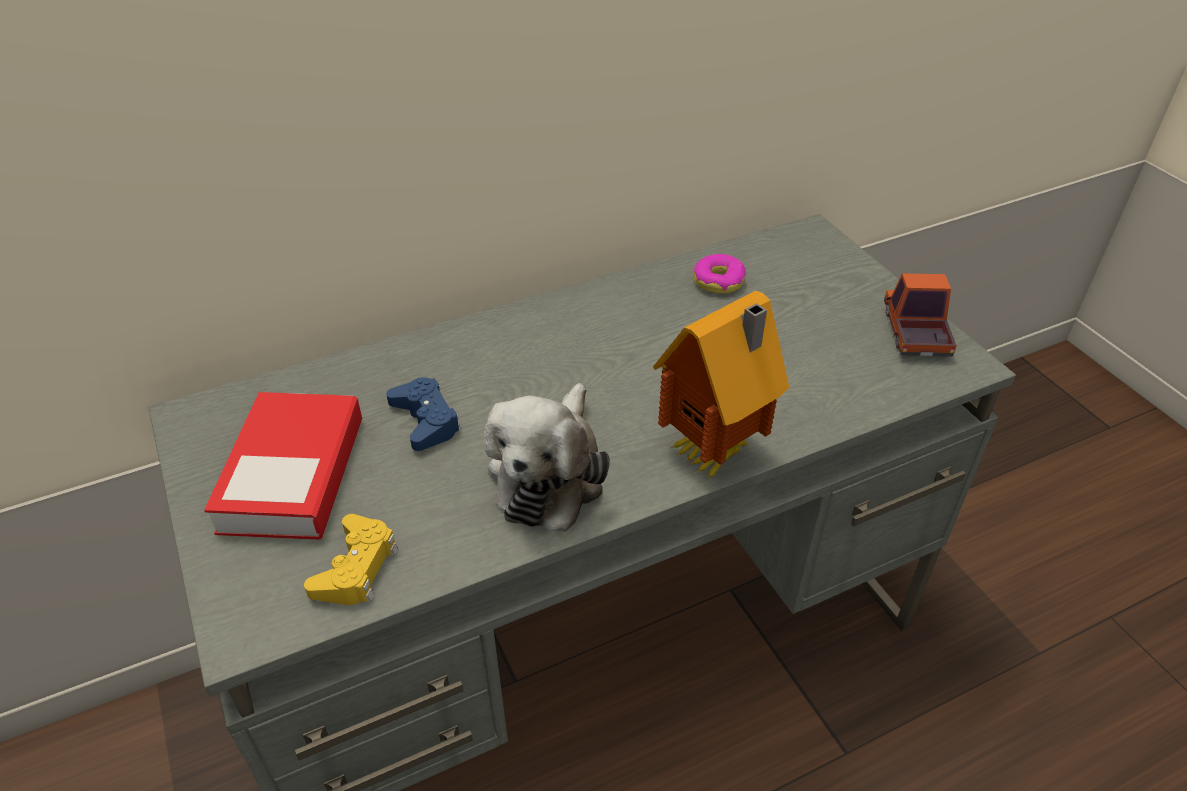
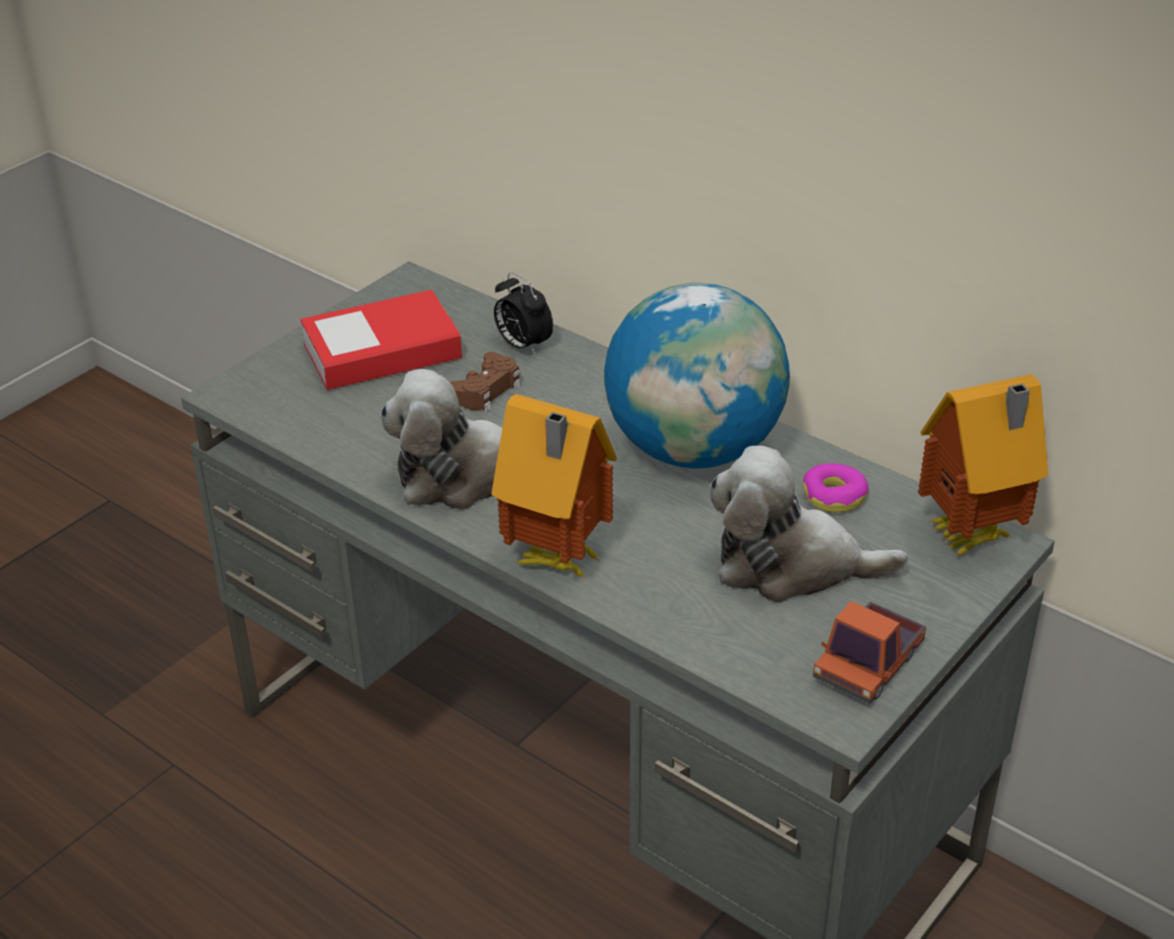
camera: 65 degrees right, 5 degrees down
yellow game controller [304,514,398,605] -> none
blue game controller [386,377,461,451] -> brown game controller [450,352,521,412]
toy truck [884,273,957,357] -> toy truck turned 150 degrees clockwise [813,601,926,704]
none -> alarm clock [494,272,553,355]
none -> globe [604,283,790,469]
none -> plush toy [710,446,908,602]
none -> toy house [918,374,1048,556]

